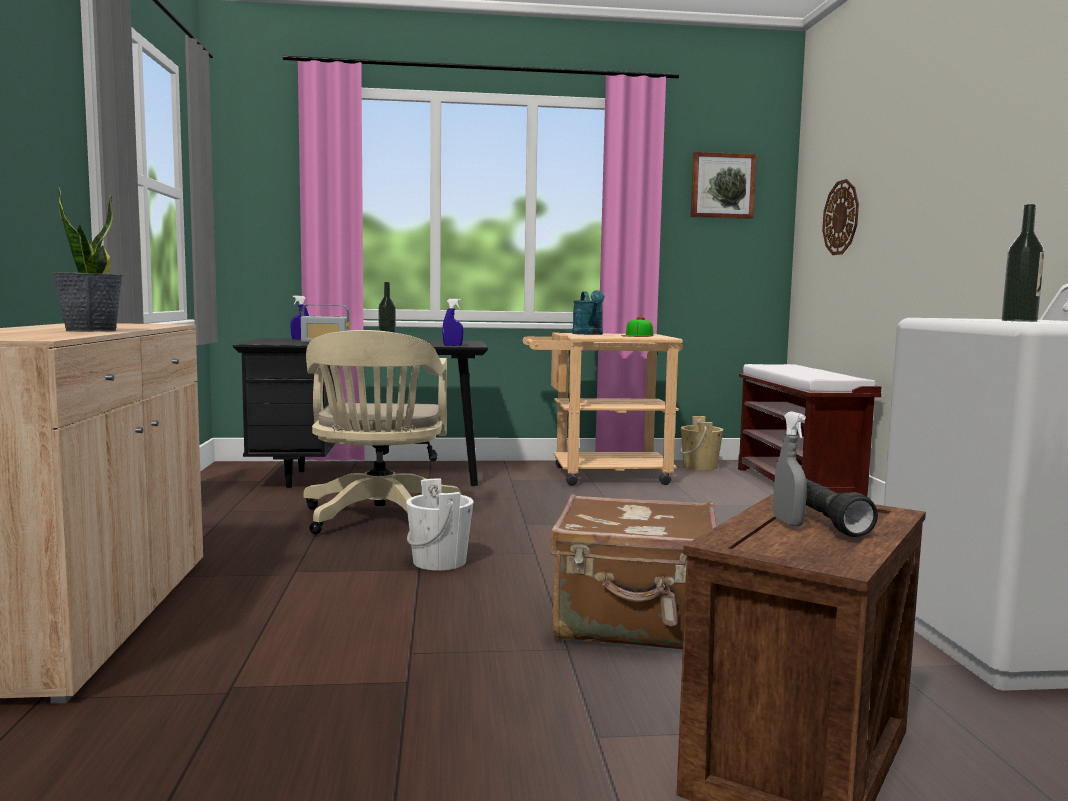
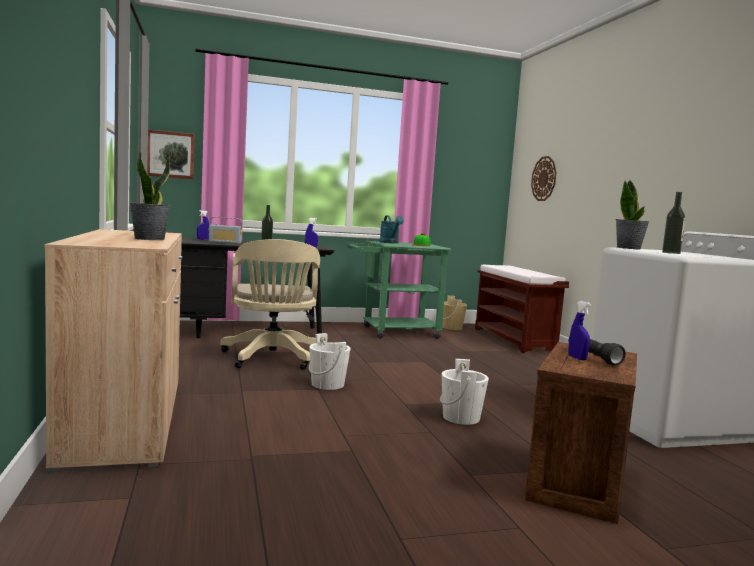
camera: 10 degrees left, 0 degrees up
beige cart [523,332,683,486] -> green cart [347,241,451,339]
brown suitcase [550,494,717,649] -> white bucket [440,359,489,425]
picture [691,152,757,219] -> picture moved to [147,130,195,179]
grey spray bottle [773,411,807,526] -> blue spray bottle [568,301,591,360]
none -> potted plant [615,180,649,250]

